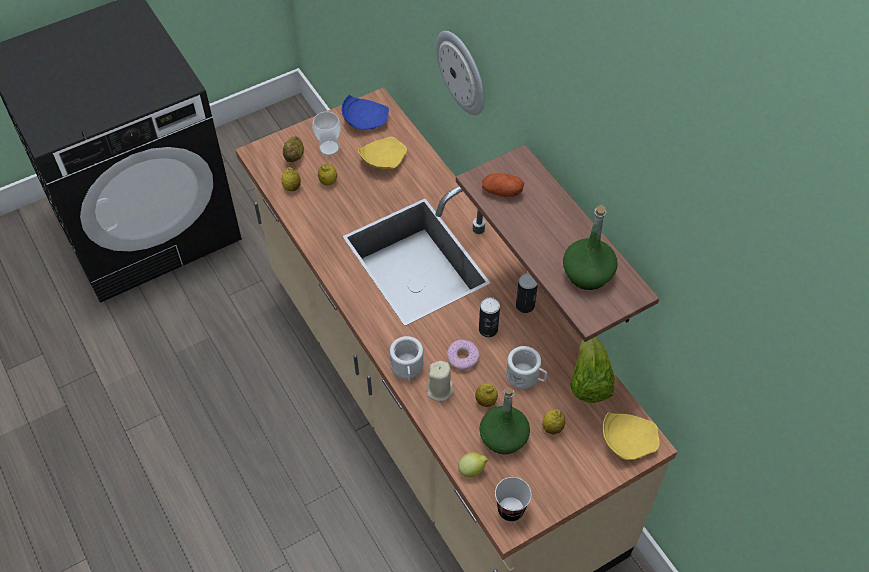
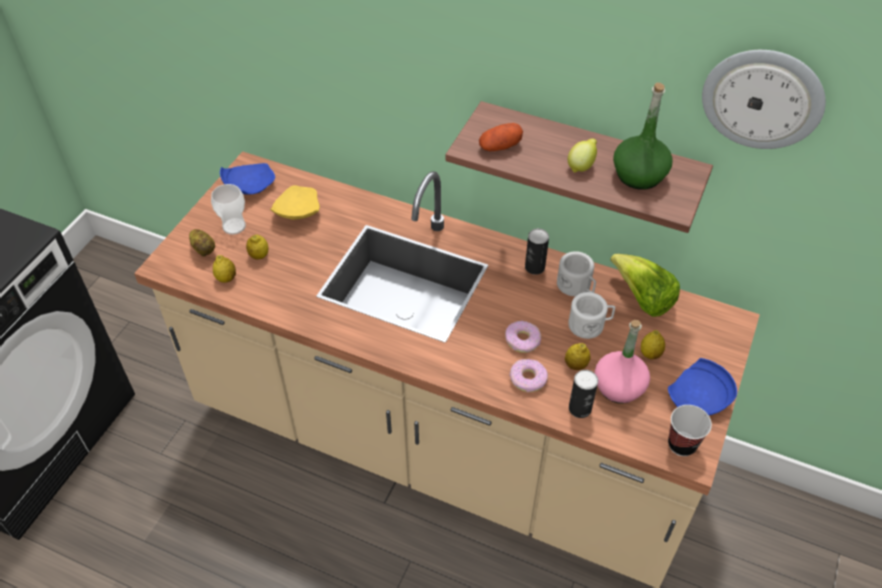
camera: 35 degrees left, 5 degrees down
white mug [390,336,423,383] -> white mug moved to [557,251,596,296]
beige candle [426,361,454,401] -> donut [509,359,548,392]
wall clock [436,31,484,115] -> wall clock moved to [702,50,826,149]
lemon [458,452,488,478] -> lemon moved to [568,138,597,173]
can [479,297,500,337] -> can moved to [569,370,598,418]
green bottle [479,387,530,454] -> pink bottle [594,320,650,404]
yellow plate [603,412,660,460] -> none
none -> blue plate [668,358,737,415]

